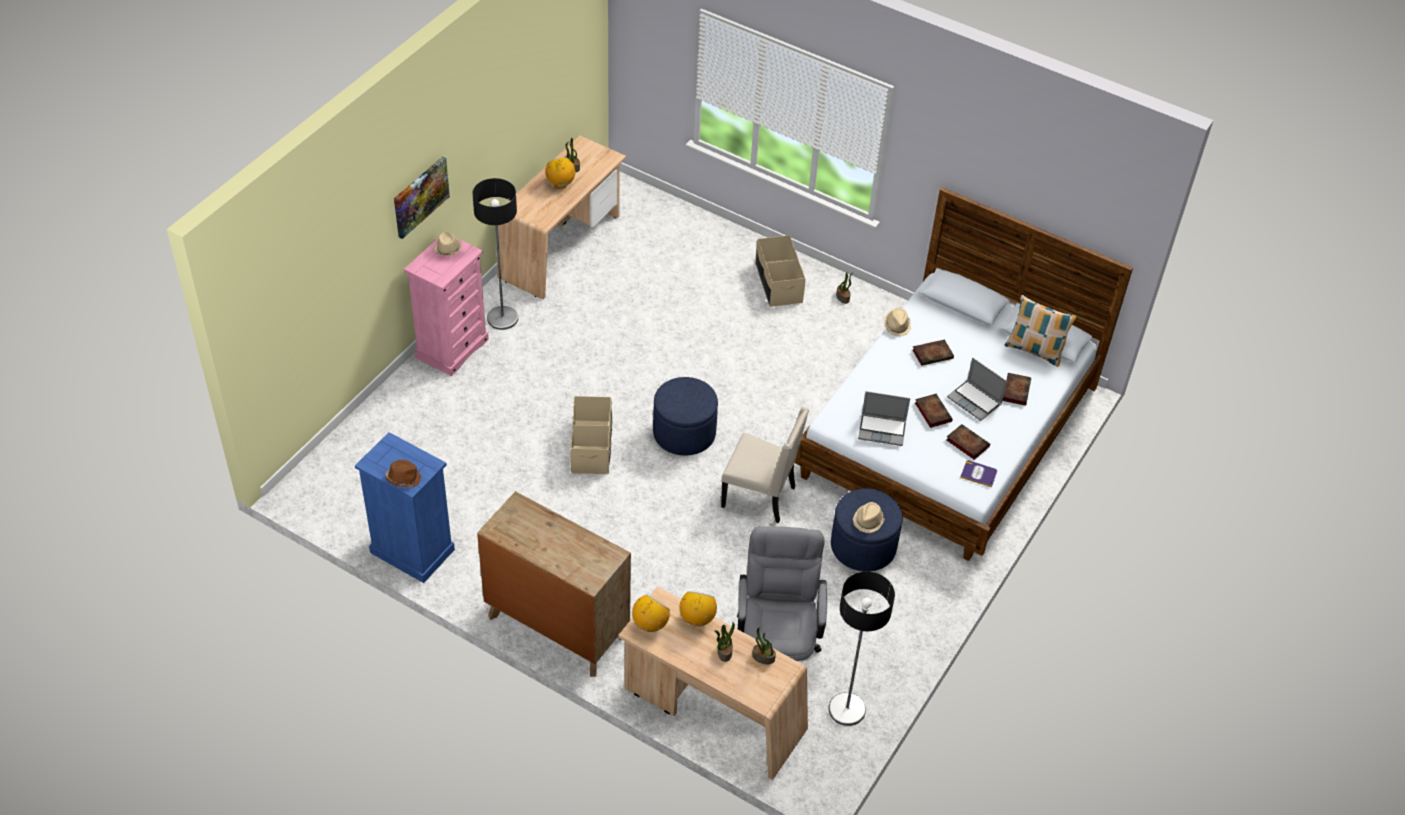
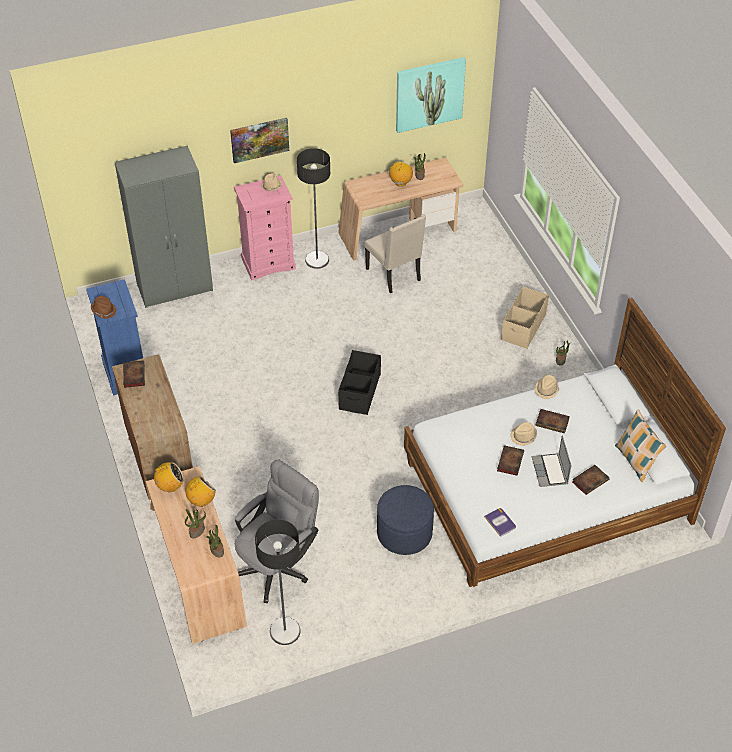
camera: 40 degrees right, 0 degrees up
beige storage box [570,396,612,474] -> none
blue ottoman [653,377,718,456] -> black storage box [338,350,381,415]
beige chair [721,407,809,523] -> beige chair moved to [364,214,426,293]
beige hat [853,502,885,533] -> beige hat moved to [510,422,537,446]
laptop [858,391,910,446] -> none
book [946,424,990,460] -> book moved to [123,361,145,388]
none -> grey wardrobe [115,146,213,308]
none -> picture [396,57,466,133]

